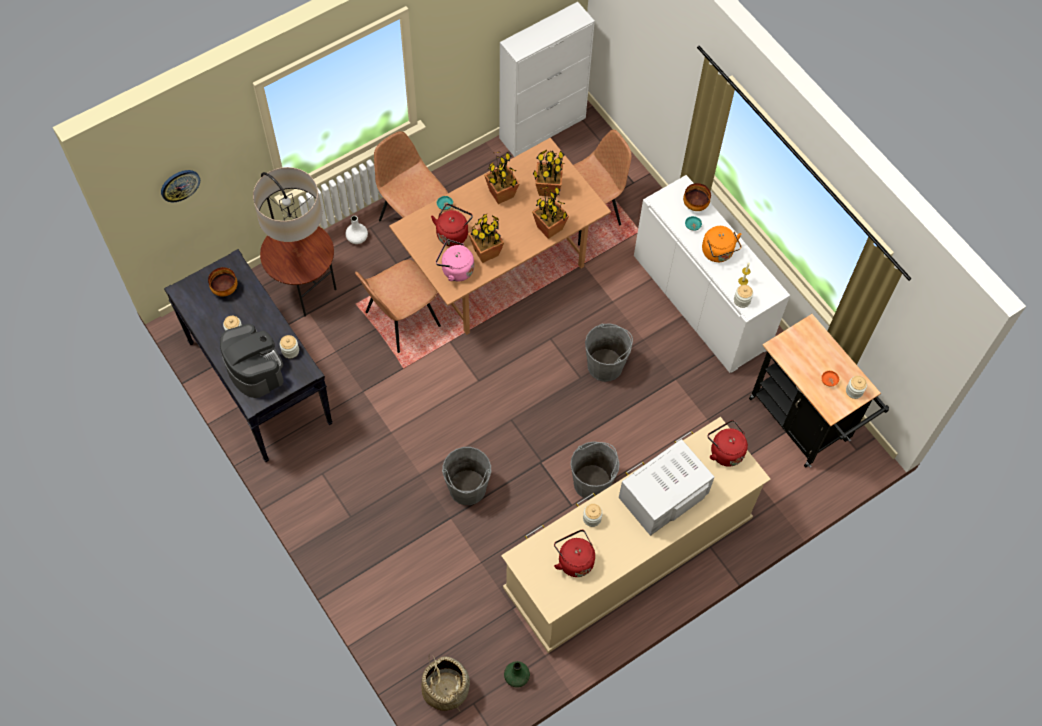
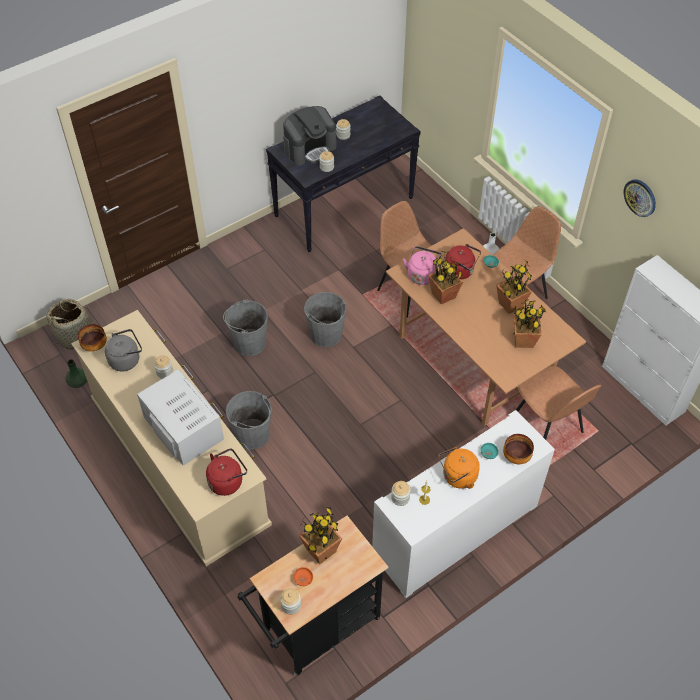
camera: 90 degrees right, 10 degrees down
wall clock [161,170,200,202] -> wall clock moved to [624,179,656,217]
bowl [208,267,238,296] -> bowl moved to [78,324,107,352]
floor lamp [253,167,337,317] -> none
potted plant [532,187,569,239] -> potted plant moved to [299,507,342,564]
red kettle [554,530,595,577] -> grey kettle [105,329,142,371]
grey bucket [585,323,633,382] -> grey bucket moved to [304,292,346,347]

